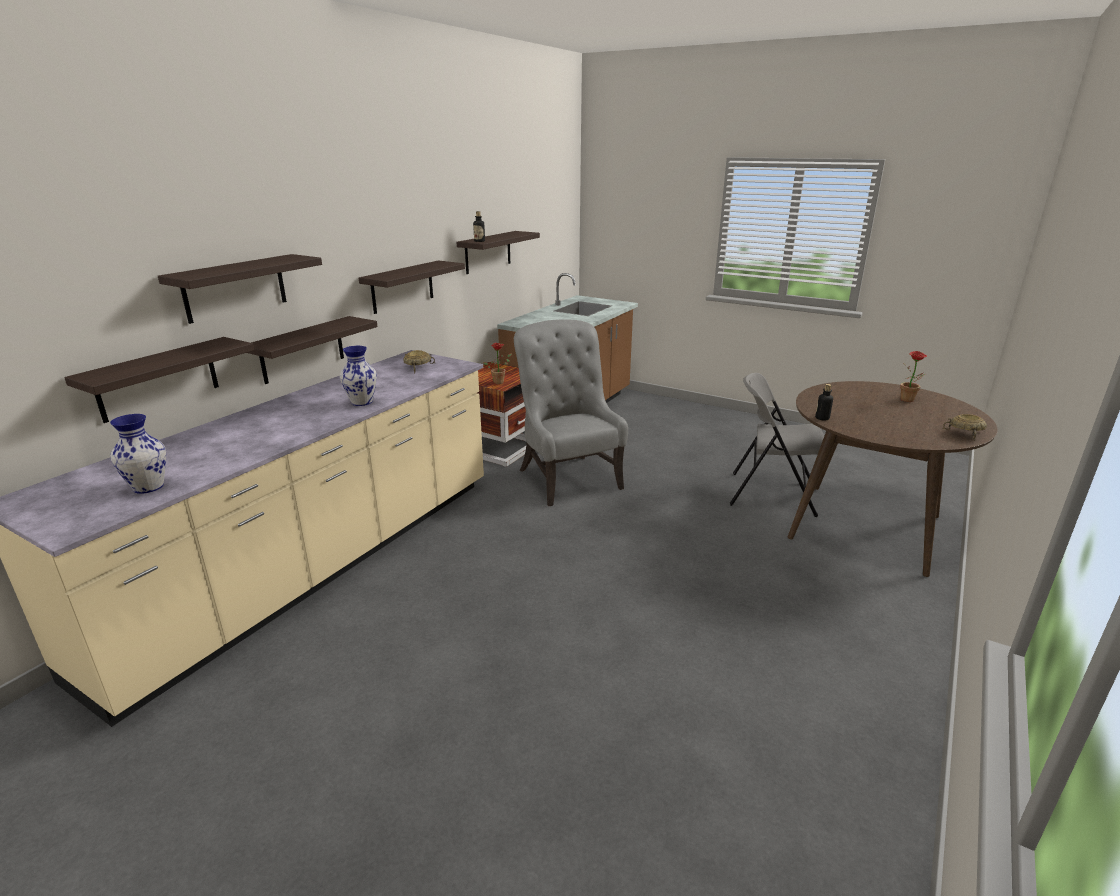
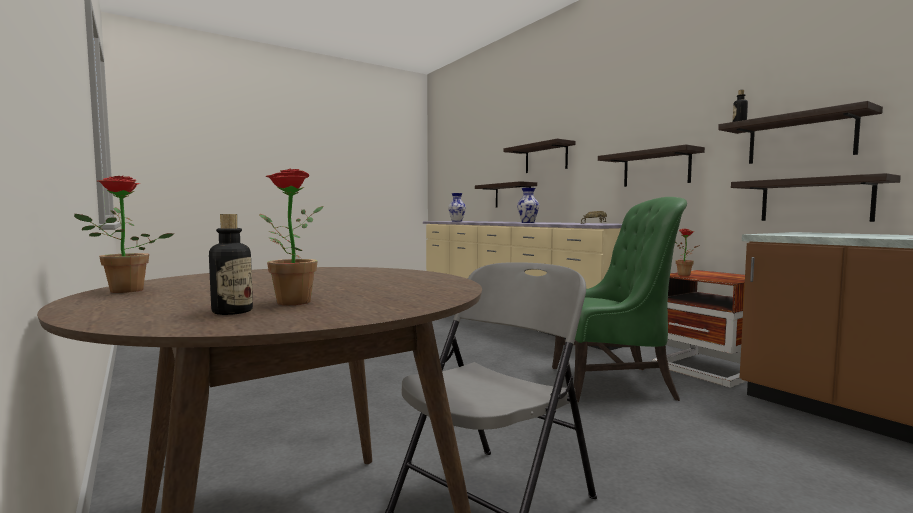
camera: 115 degrees right, 20 degrees down
shelf [247,316,378,384] -> shelf moved to [731,173,901,222]
grey chair [514,320,628,506] -> green chair [552,197,687,402]
bottle [815,384,833,420] -> bottle moved to [209,214,253,315]
beige bowl [942,414,987,441] -> potted plant [74,175,173,293]

